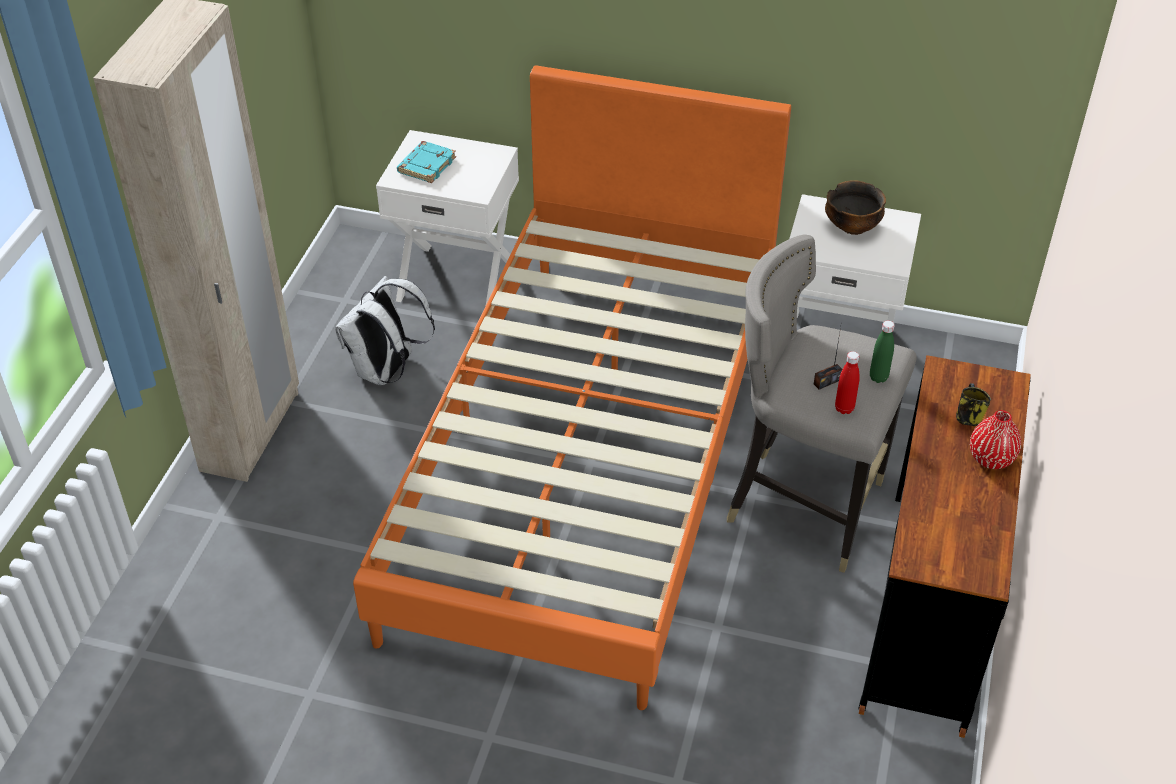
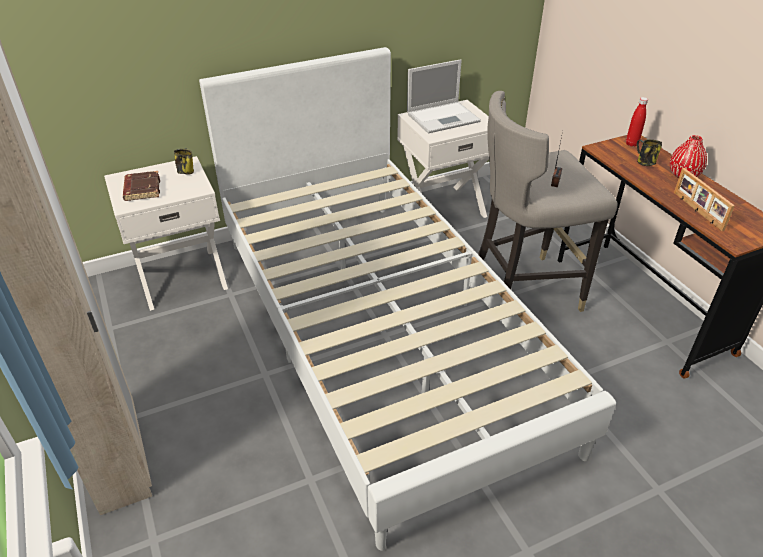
camera: 40 degrees left, 5 degrees down
white backpack [335,276,435,385] -> none
orange bed [353,65,791,710] -> white bed [199,47,616,551]
turquoise book [397,141,456,183] -> brown book [123,171,160,201]
bowl [825,180,886,235] -> laptop [407,59,481,134]
red bottle [835,351,860,414] -> red bottle moved to [626,97,648,147]
green bottle [870,321,895,383] -> none
none -> mug [174,148,194,175]
none -> picture frame [674,168,735,231]

